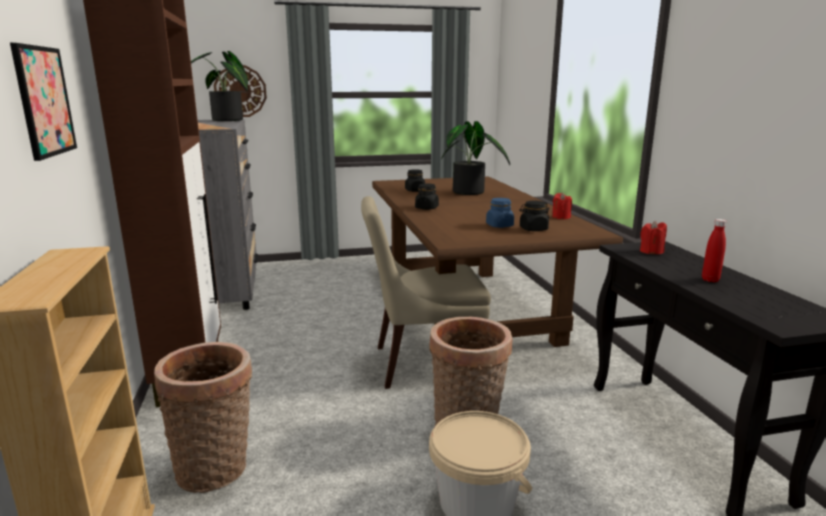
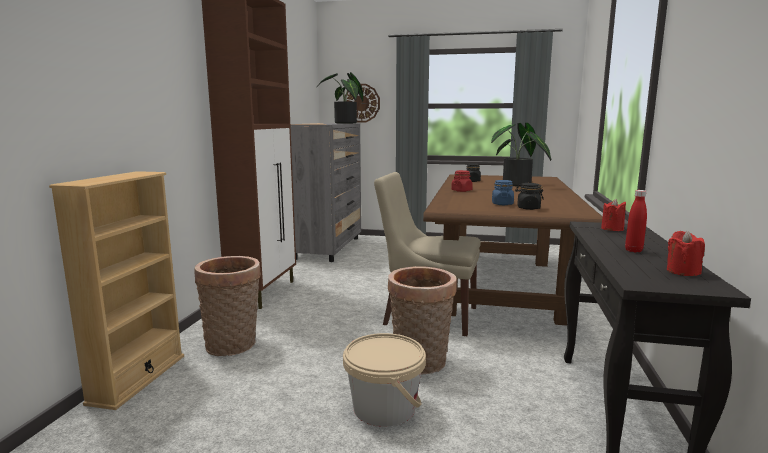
camera: 25 degrees right, 5 degrees down
picture [10,43,77,161] -> none
black jar [415,184,439,210] -> red jar [451,170,473,192]
red candle [553,193,572,220] -> red candle moved to [667,231,705,276]

